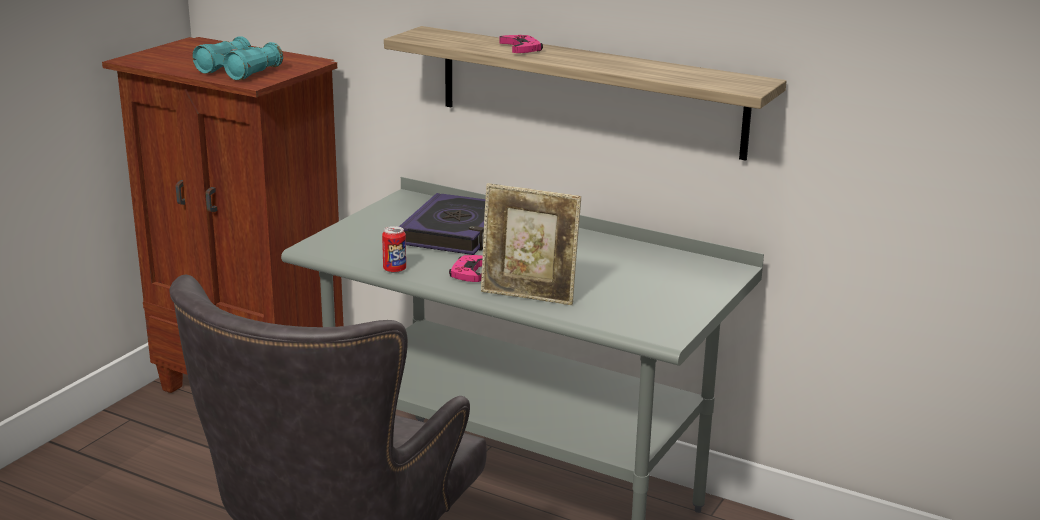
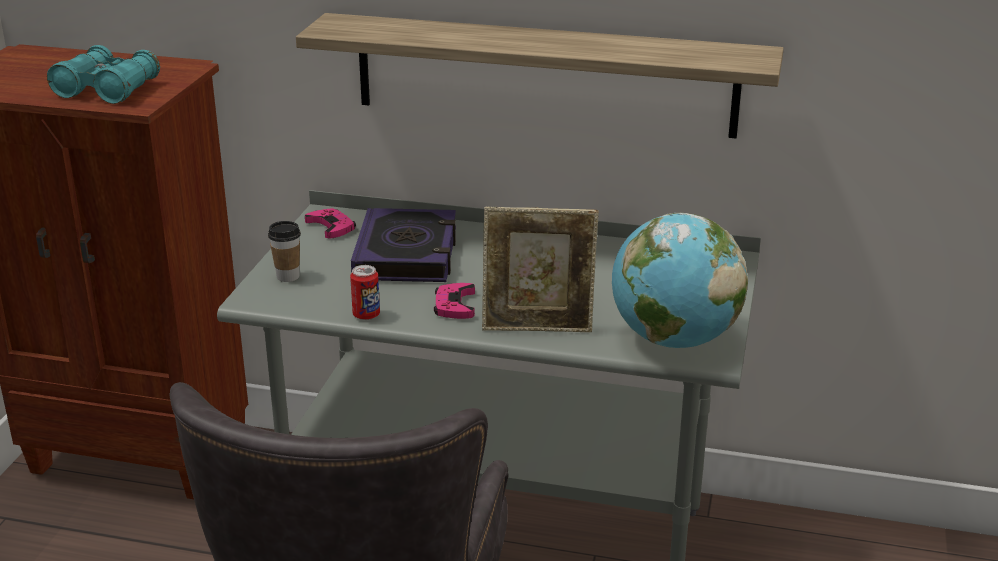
camera: 15 degrees left, 5 degrees up
pink game controller [499,35,543,53] -> pink game controller moved to [305,208,356,239]
none -> cup [268,221,301,282]
none -> globe [612,213,748,348]

